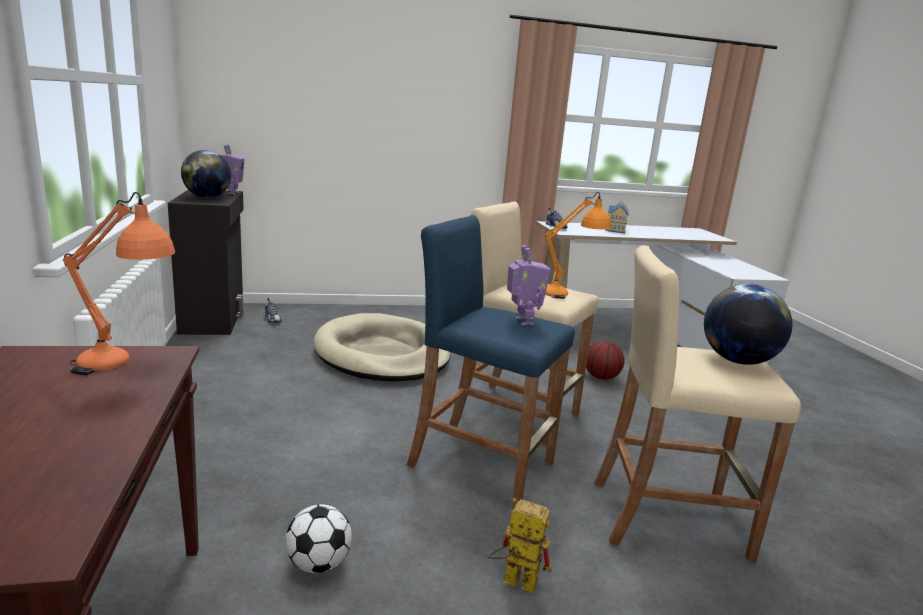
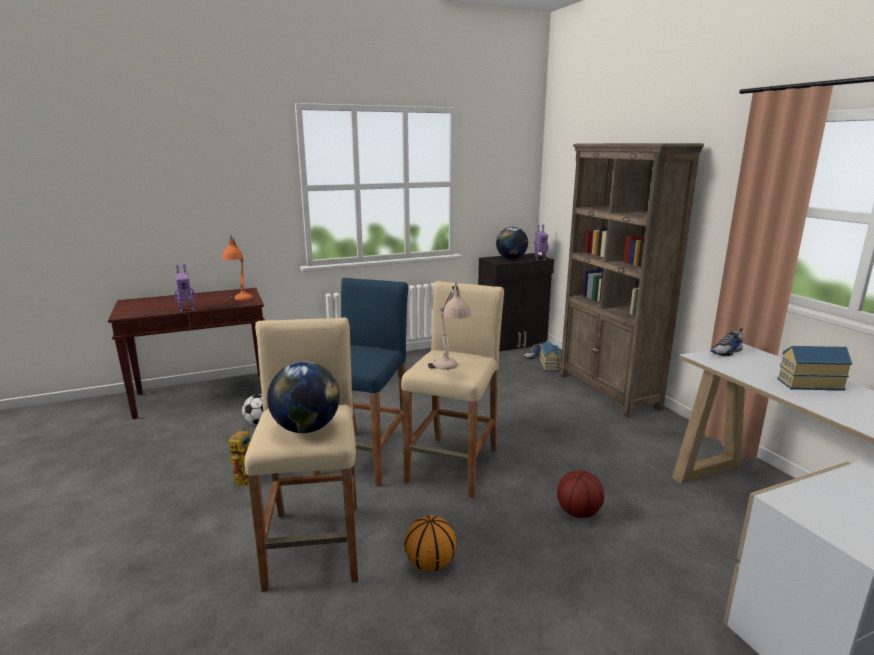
camera: 80 degrees right, 0 degrees up
beige dog bed [313,313,450,381] -> none
toy robot [507,245,551,325] -> toy robot moved to [175,264,195,312]
orange table lamp [545,192,611,299] -> beige table lamp [428,283,471,370]
none -> basketball [405,516,457,572]
none -> toy house [540,340,562,371]
none -> brown bookcase [560,143,704,418]

